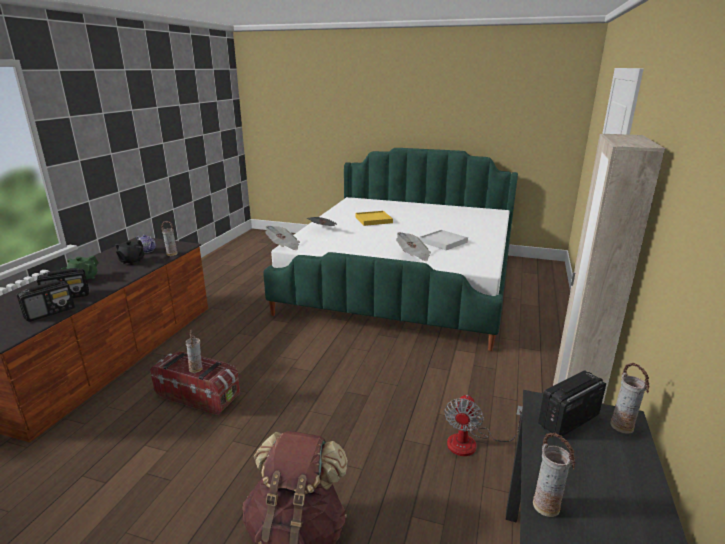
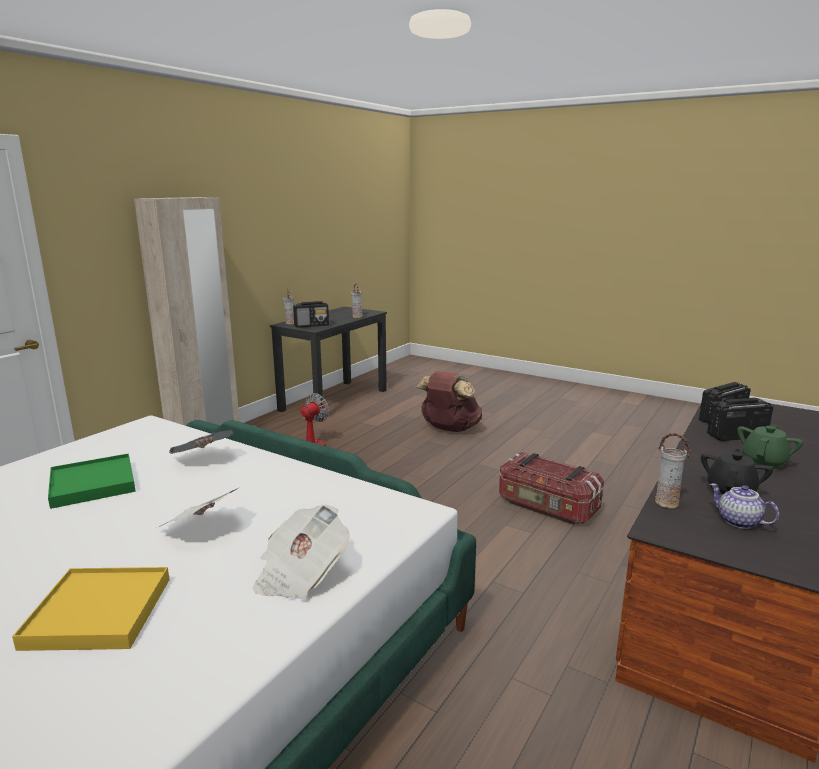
camera: 165 degrees left, 5 degrees down
vase [186,330,203,373] -> none
newspaper [265,225,300,250] -> newspaper moved to [156,488,238,528]
white tray [420,230,468,250] -> green tray [48,453,136,509]

